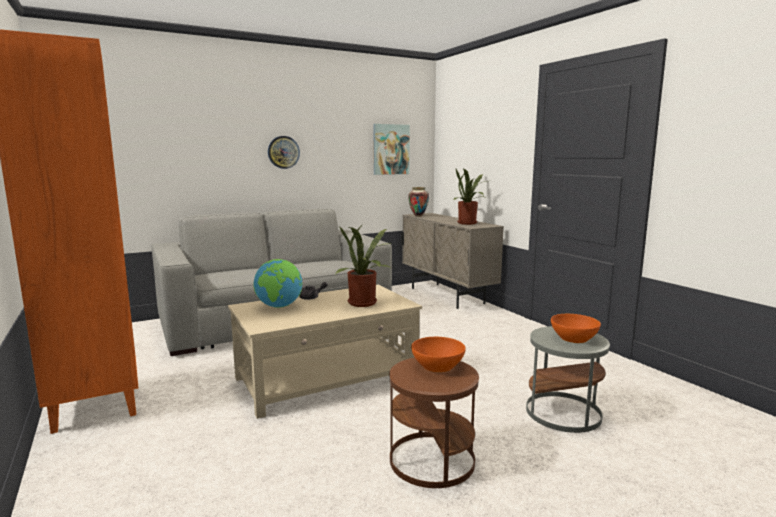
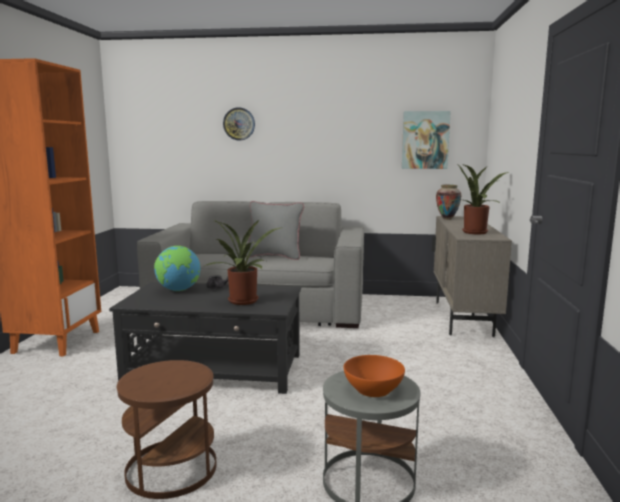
camera: 35 degrees right, 0 degrees up
beige coffee table [228,284,422,419] -> black coffee table [109,282,301,394]
wall clock [268,136,300,169] -> wall clock moved to [223,107,255,140]
orange bowl [411,337,466,372] -> none
none -> grey pillow [246,201,304,260]

